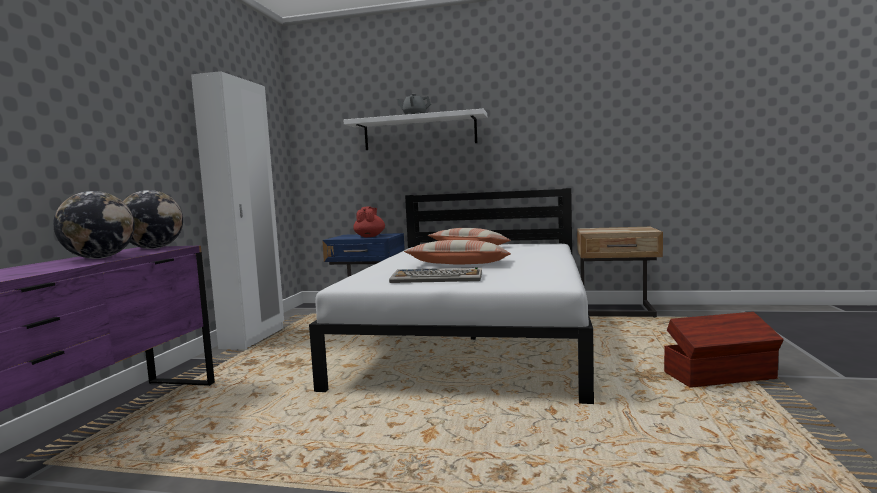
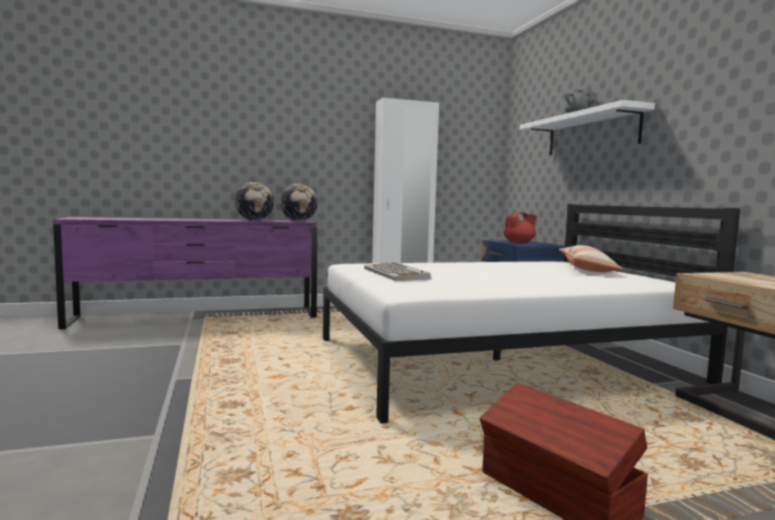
camera: 60 degrees right, 0 degrees up
pillow [404,240,511,264] -> none

